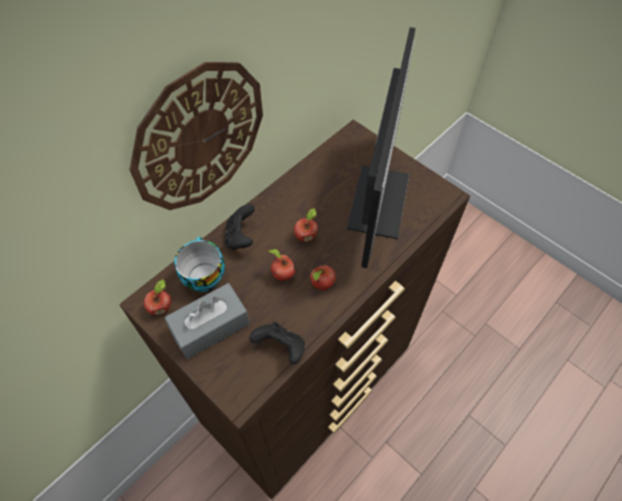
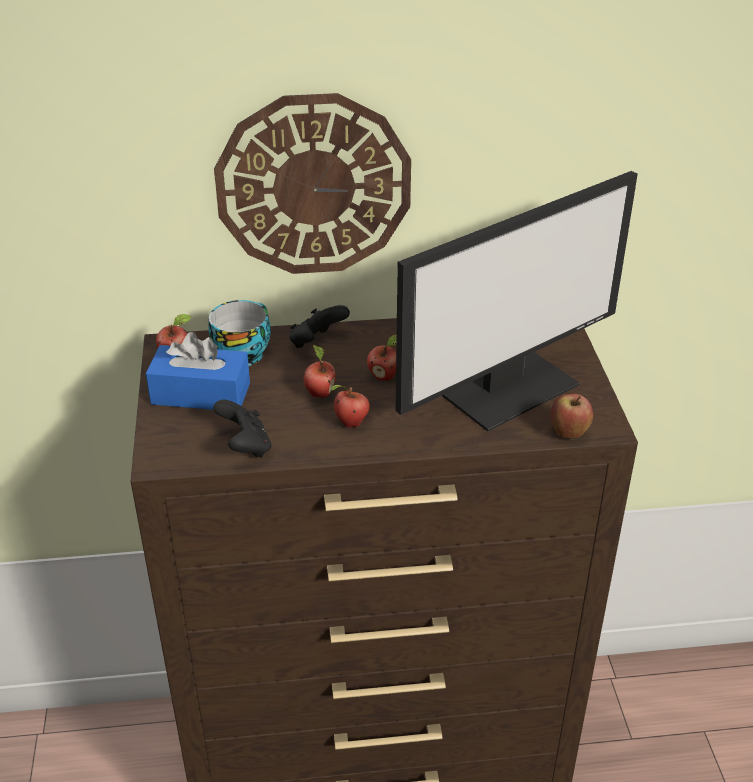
camera: 40 degrees right, 20 degrees down
grey tissue box [165,283,250,359] -> blue tissue box [146,332,250,410]
none -> apple [550,394,593,438]

